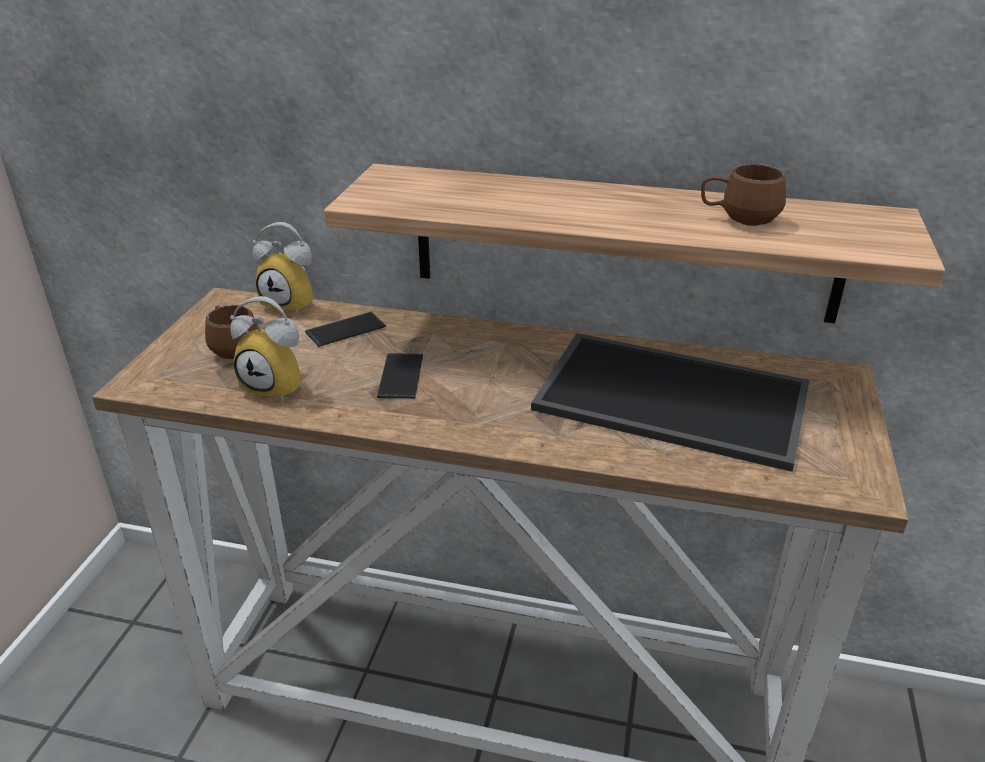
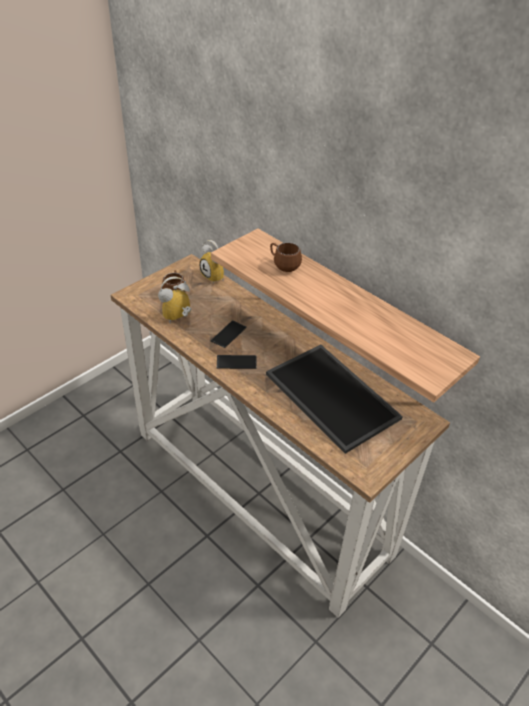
camera: 30 degrees right, 10 degrees up
alarm clock [230,296,302,402] -> alarm clock turned 90 degrees clockwise [158,277,191,323]
phone [305,312,386,347] -> phone moved to [217,355,256,369]
brown mug [701,164,786,226] -> brown mug moved to [270,242,302,272]

